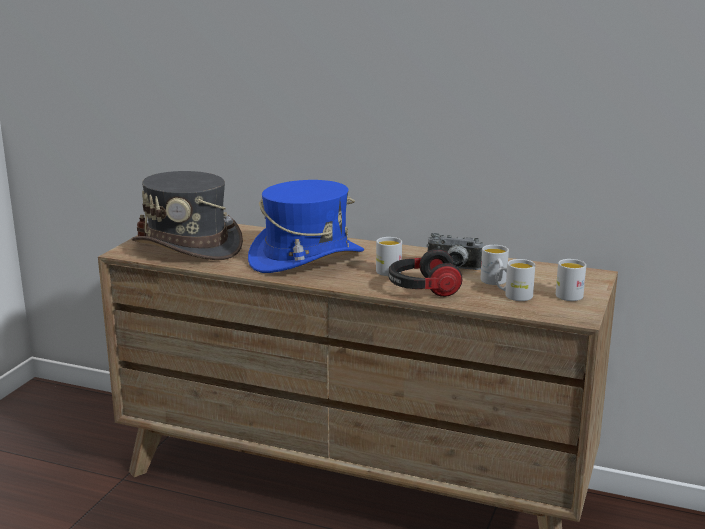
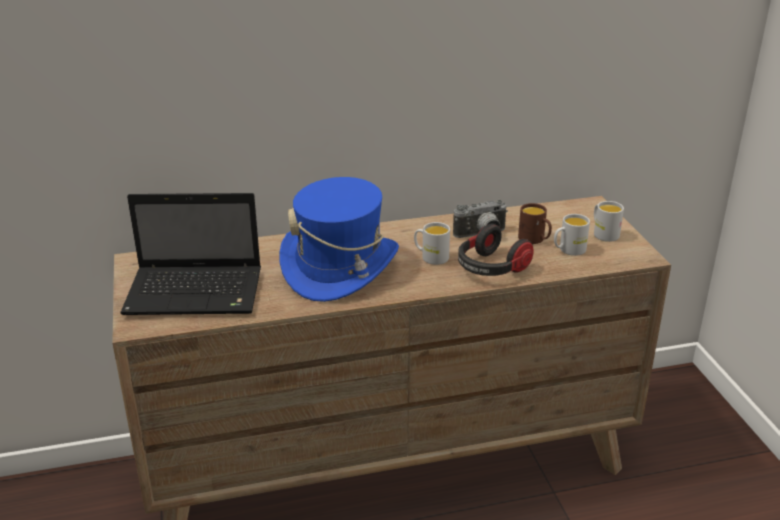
camera: 35 degrees left, 10 degrees up
grey hat [131,171,243,260] -> laptop [120,193,261,315]
white mug [480,245,509,285] -> brown mug [518,203,552,244]

